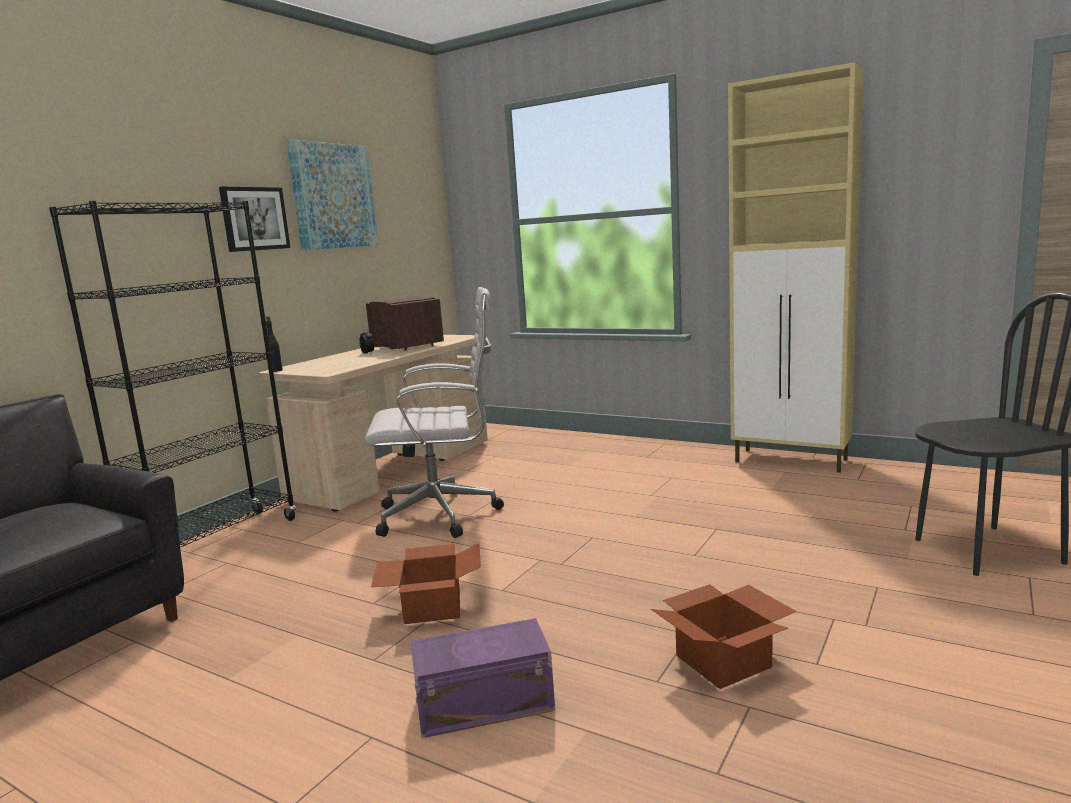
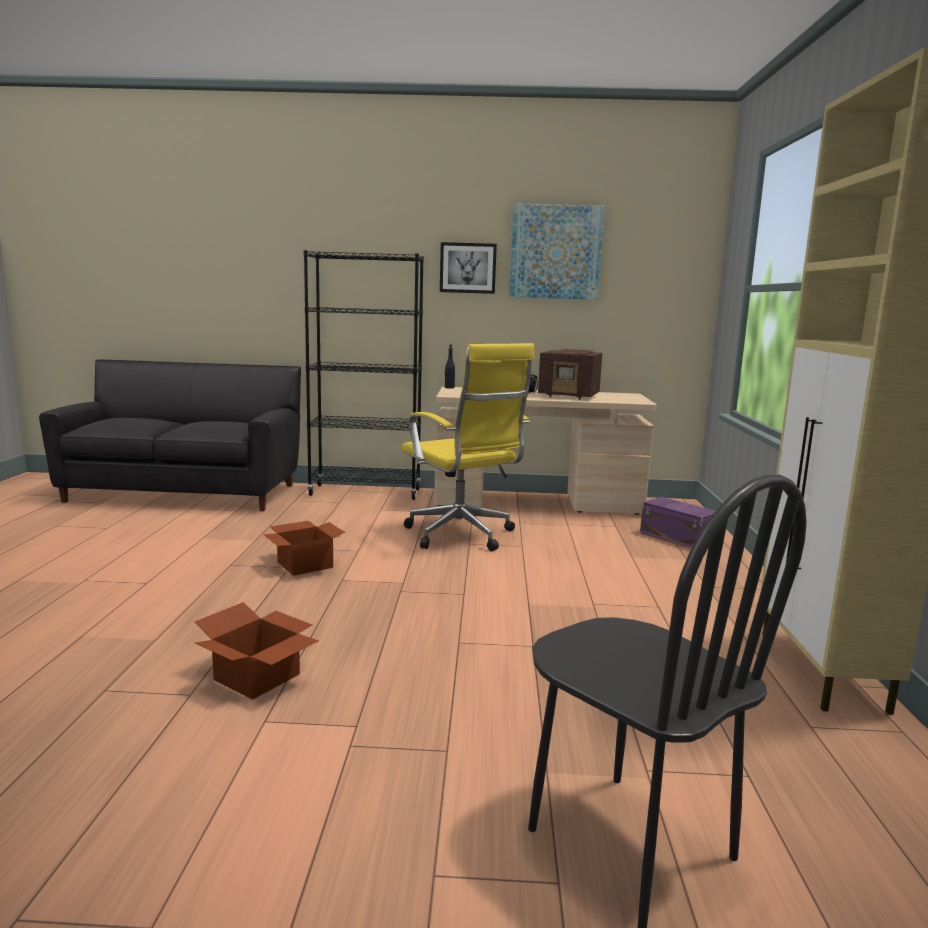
camera: 60 degrees right, 0 degrees up
white office chair [365,287,504,538] -> yellow office chair [401,343,535,551]
radio [366,296,444,351] -> radio turned 90 degrees clockwise [538,349,602,400]
purple storage box [410,618,555,738] -> purple storage box moved to [640,497,715,549]

